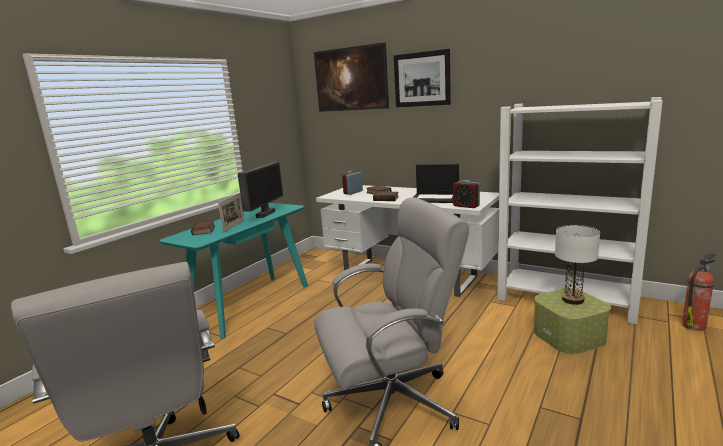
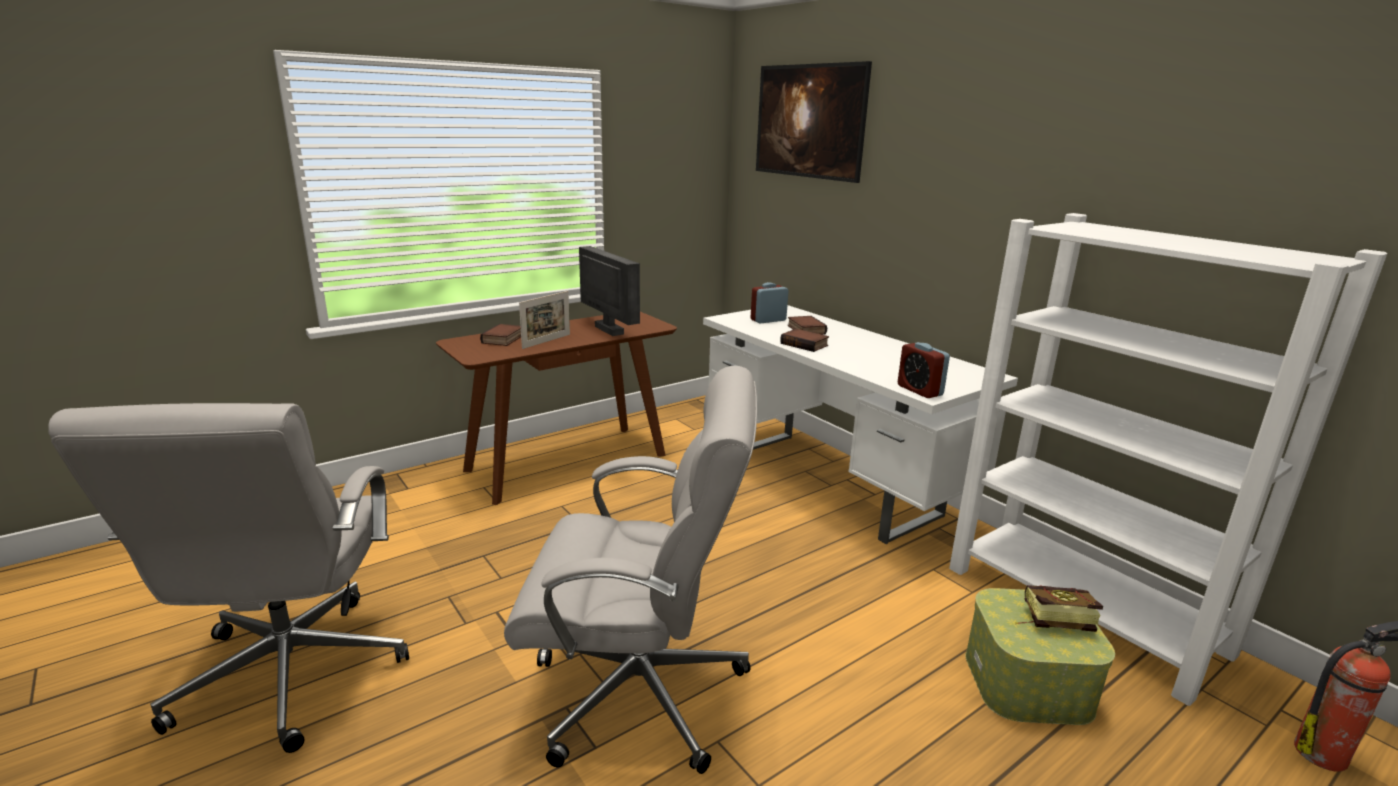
camera: 20 degrees right, 5 degrees up
turquoise console table [160,203,308,339] -> brown console table [436,312,677,505]
monitor [238,162,283,218] -> monitor turned 75 degrees counterclockwise [579,246,640,336]
picture [394,49,451,107] -> none
laptop [414,164,459,203] -> none
table lamp [555,225,600,305] -> book [1015,585,1103,632]

